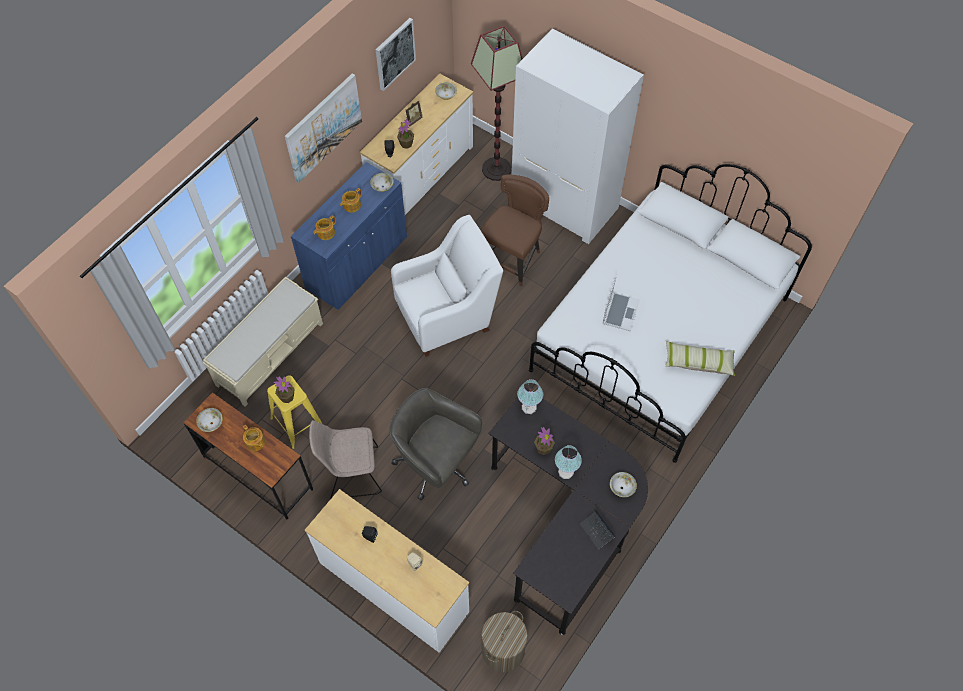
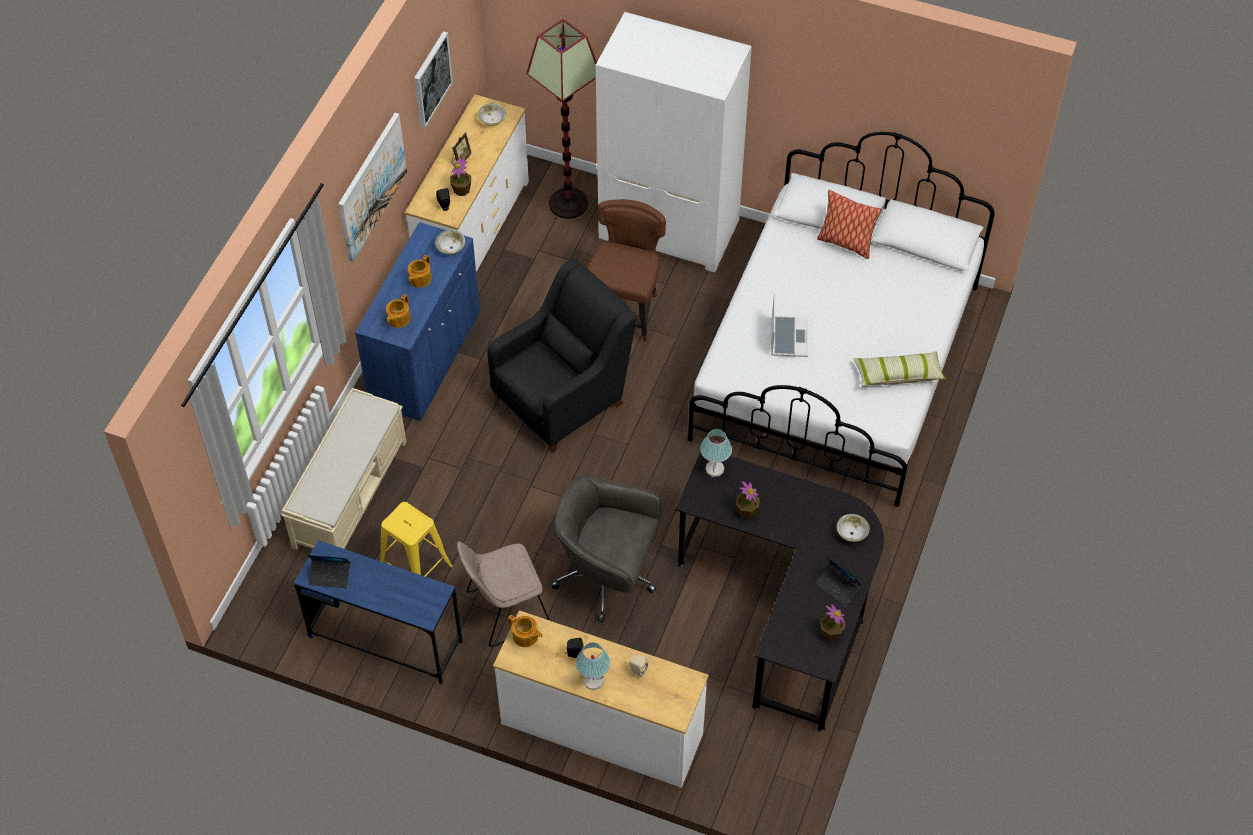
camera: 15 degrees left, 5 degrees down
brown desk [183,392,313,519] -> blue desk [294,540,463,684]
bowl [196,408,223,432] -> laptop [307,555,350,588]
teapot [243,425,265,451] -> teapot moved to [508,615,543,647]
potted plant [274,376,295,403] -> potted plant moved to [820,604,846,641]
white armchair [391,215,503,357] -> black armchair [487,259,637,453]
laundry basket [482,611,528,672] -> none
table lamp [555,445,582,479] -> table lamp moved to [576,642,610,690]
none -> pillow [817,190,882,259]

